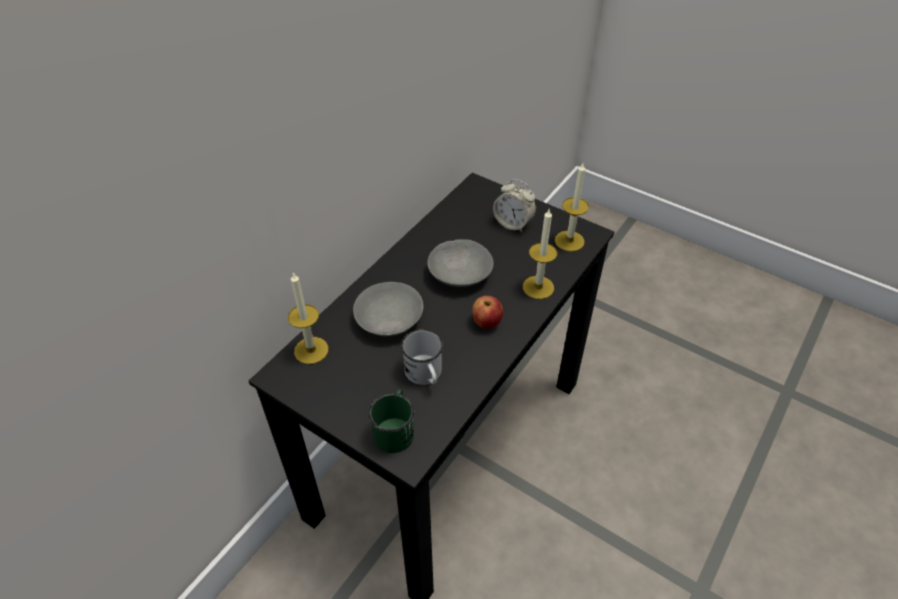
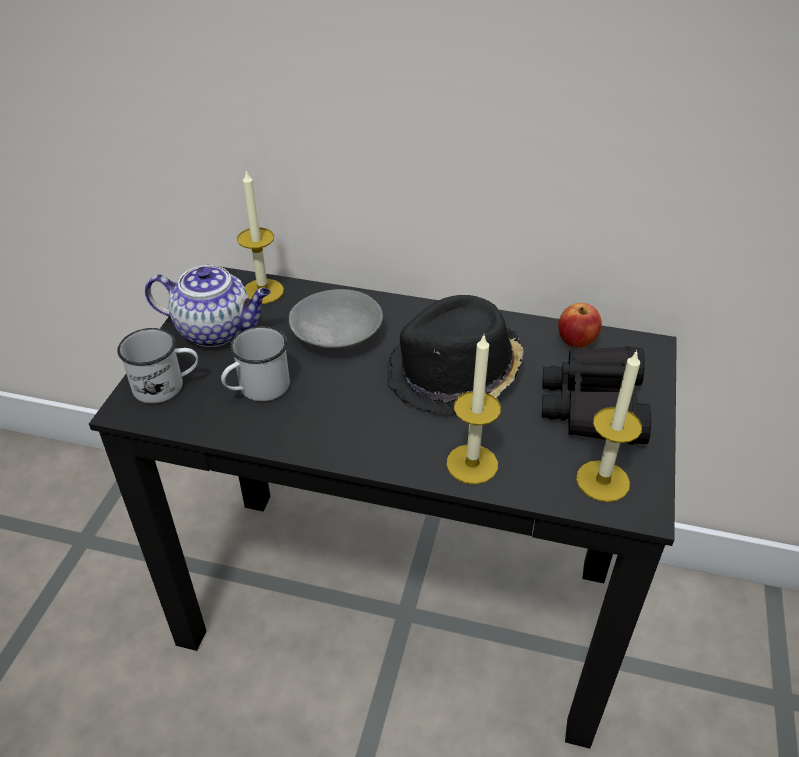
camera: 70 degrees right, 5 degrees down
green mug [369,389,414,453] -> white mug [117,328,198,403]
grey bowl [427,239,494,287] -> black hat [387,295,524,415]
apple [472,296,503,329] -> apple moved to [558,303,602,348]
alarm clock [493,179,536,232] -> black binoculars [542,346,651,445]
none -> teapot [145,265,271,347]

